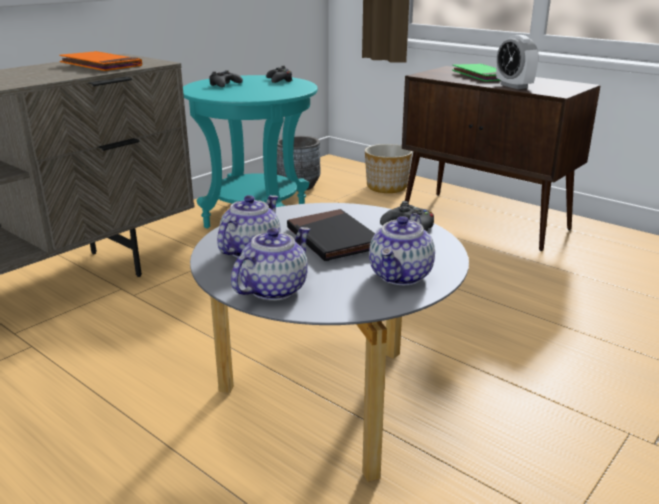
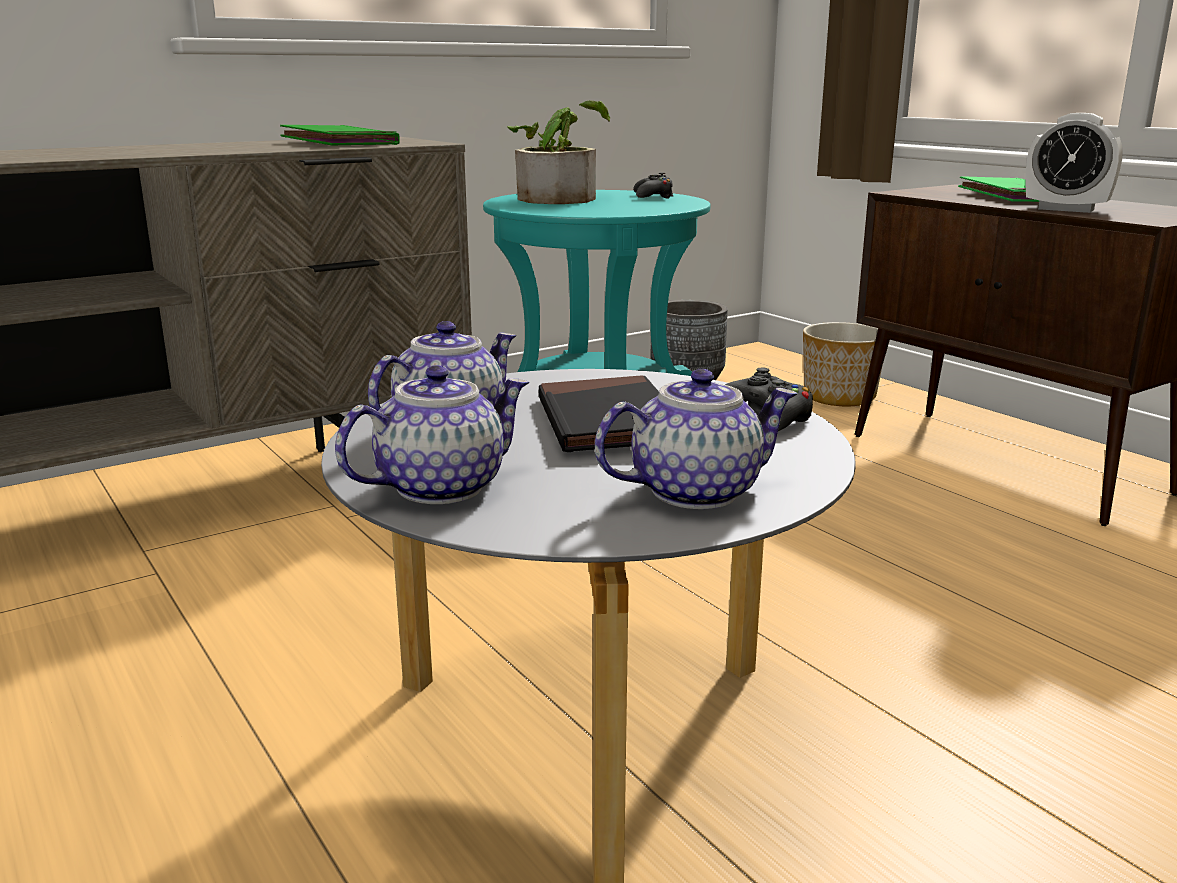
camera: 15 degrees right, 5 degrees down
orange book [59,51,142,71] -> green book [280,125,400,145]
black game controller [209,70,243,87] -> potted plant [507,100,610,204]
teapot [369,213,435,285] -> teapot turned 150 degrees counterclockwise [595,369,798,509]
alarm clock [496,35,539,89] -> alarm clock turned 45 degrees counterclockwise [1025,113,1123,213]

